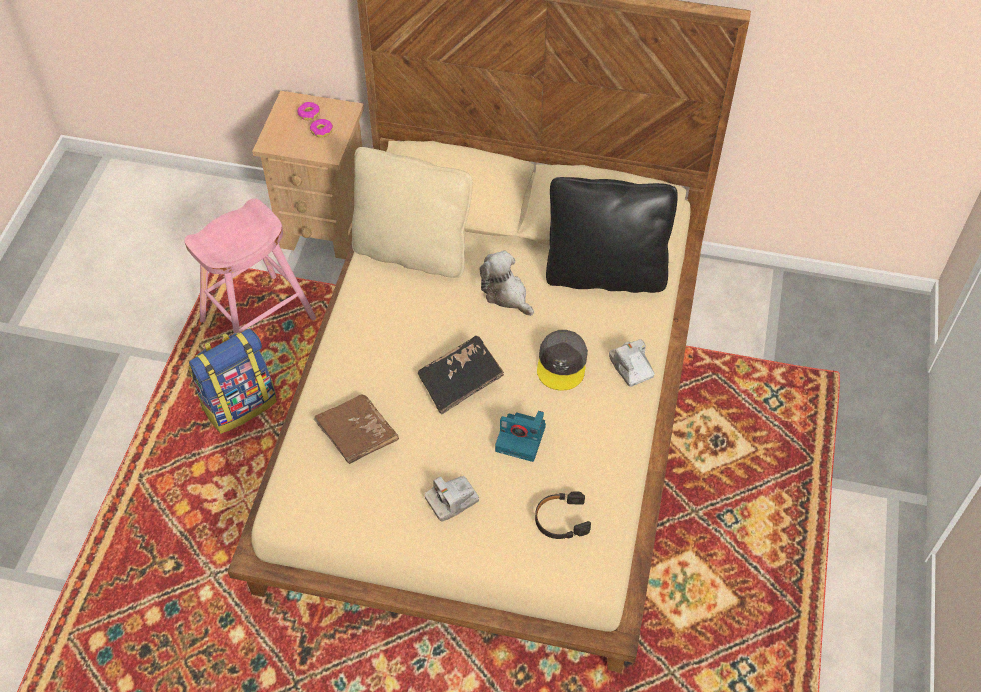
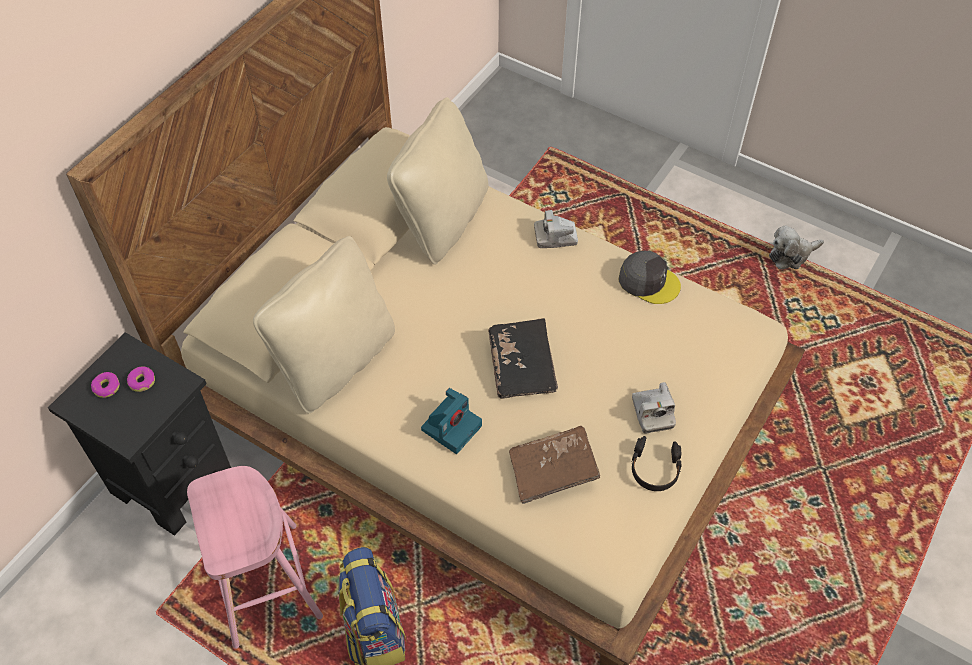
camera: 70 degrees left, 0 degrees up
beige nightstand [252,91,364,259] -> black nightstand [48,332,231,536]
plush toy [479,251,534,316] -> plush toy moved to [769,225,824,269]
camera [495,411,546,462] -> camera moved to [421,388,482,454]
black headphones [535,491,591,539] -> black headphones moved to [631,436,682,491]
grey cap [537,330,588,391] -> grey cap moved to [619,251,681,304]
black pillow [546,177,678,293] -> beige pillow [387,97,489,265]

